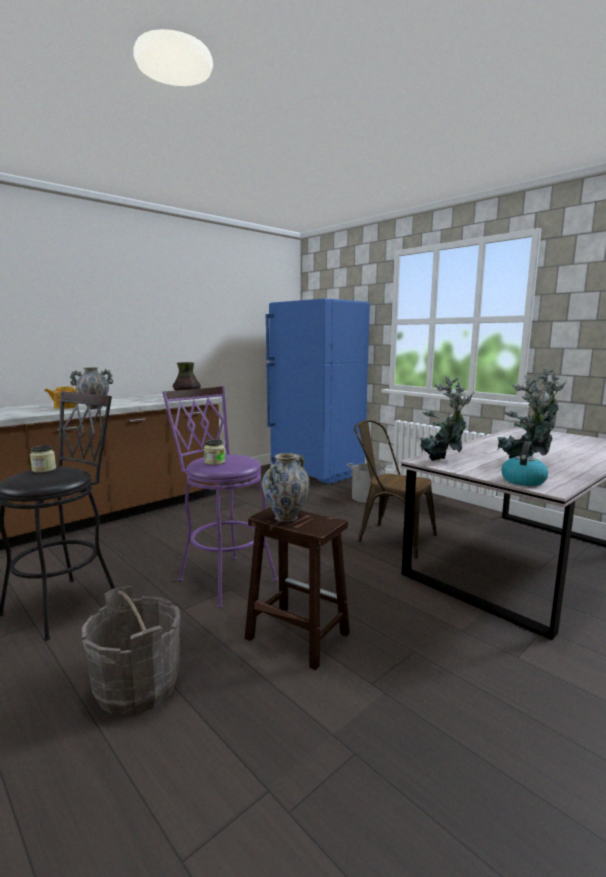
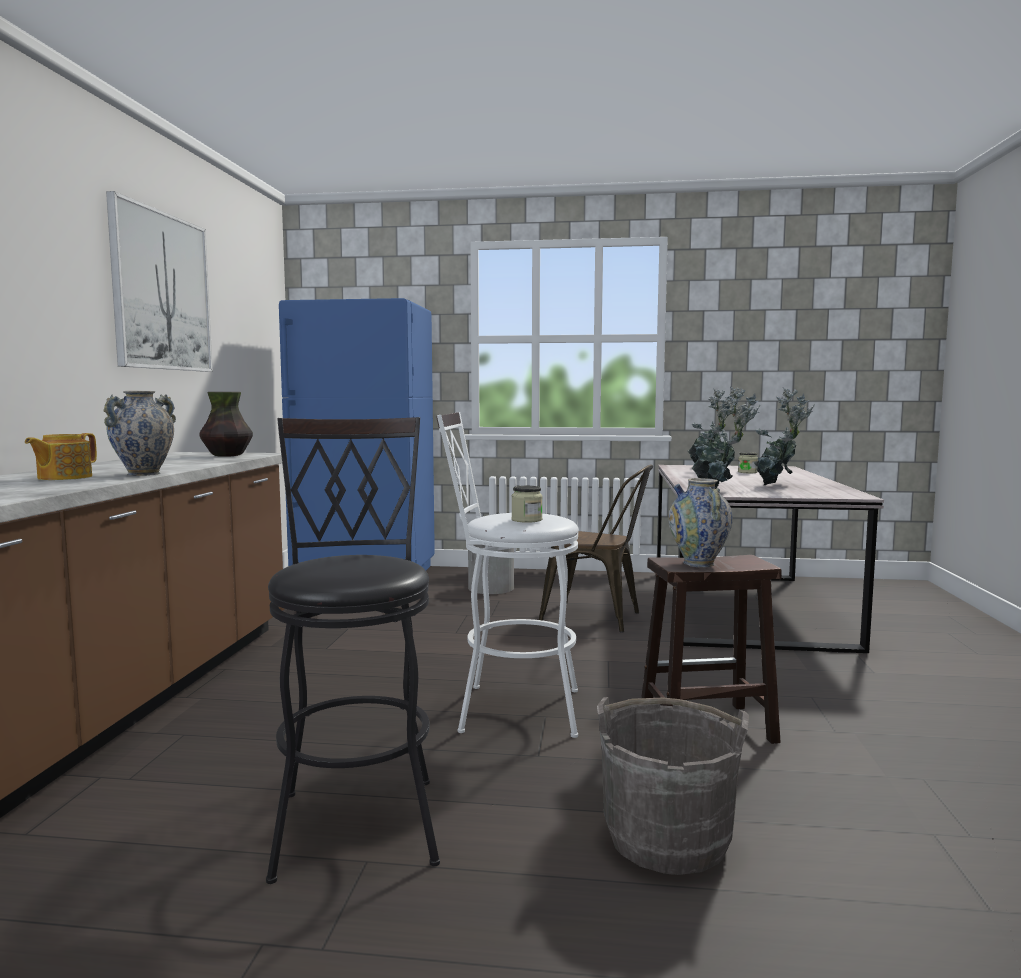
camera: 40 degrees left, 5 degrees down
jar [30,445,56,473] -> jar moved to [738,452,758,473]
purple stool [162,386,278,608] -> white stool [436,412,579,738]
brown chair [354,420,437,559] -> brown chair turned 150 degrees counterclockwise [539,465,653,633]
kettle [502,441,548,486] -> none
none -> picture [106,191,213,372]

